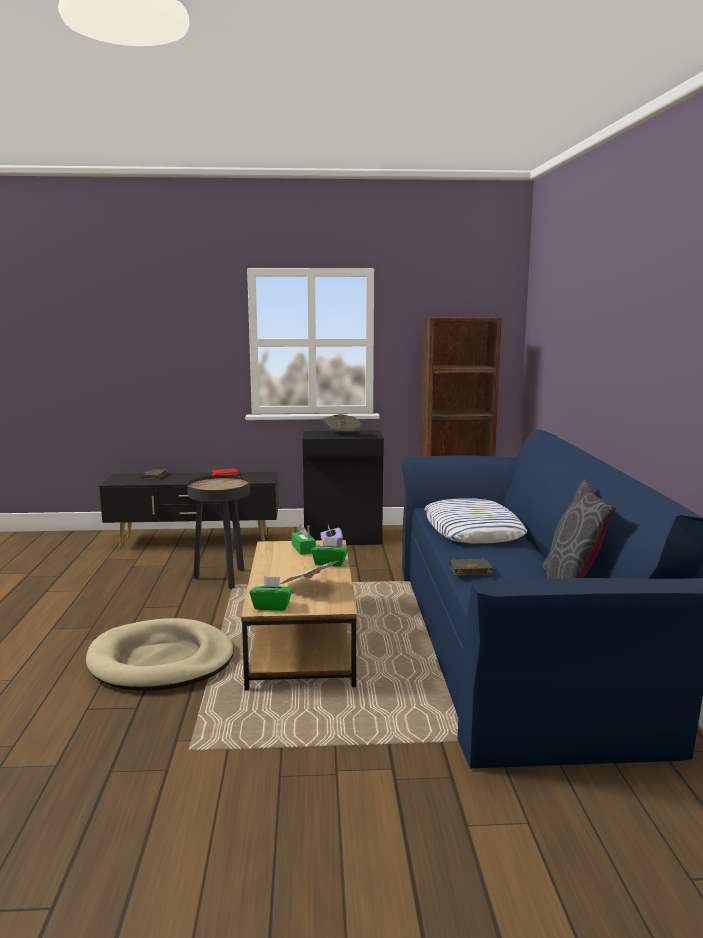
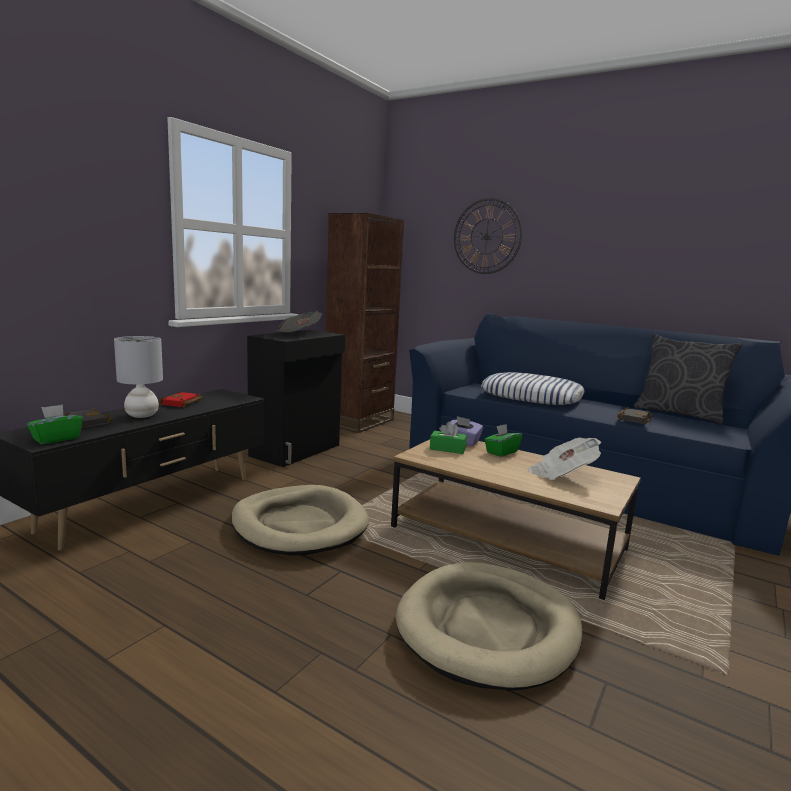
camera: 55 degrees left, 0 degrees up
black side table [187,475,250,589] -> beige dog bed [231,485,369,555]
green tissue box [250,576,292,611] -> green tissue box moved to [27,404,83,444]
none -> grey table lamp [114,336,163,418]
none -> wall clock [454,198,522,274]

